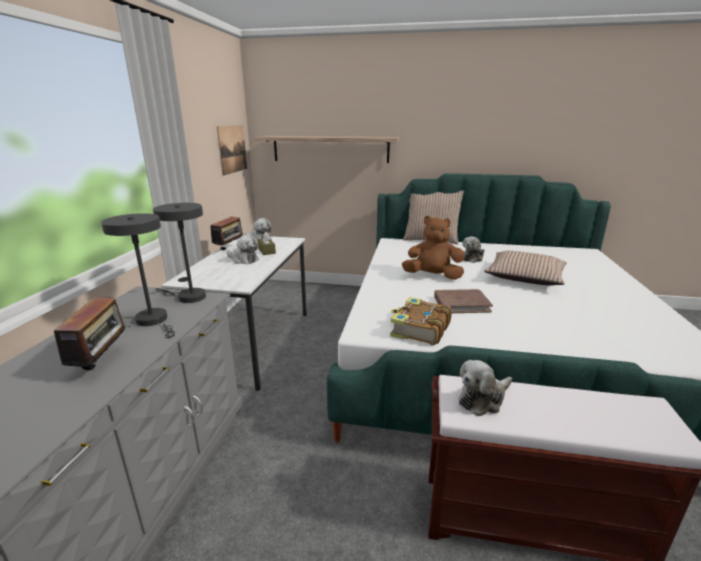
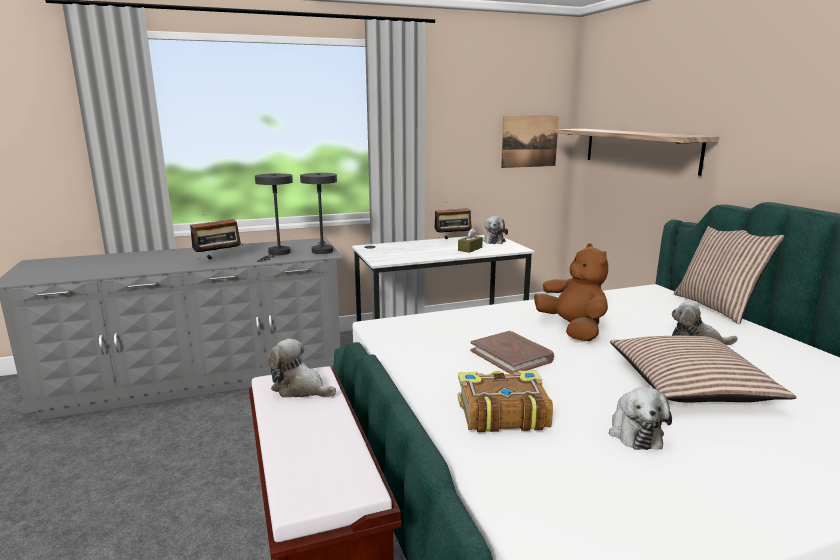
camera: 60 degrees right, 5 degrees down
plush toy [226,235,259,264] -> plush toy moved to [609,387,672,450]
book [390,297,452,345] -> book moved to [458,370,553,432]

